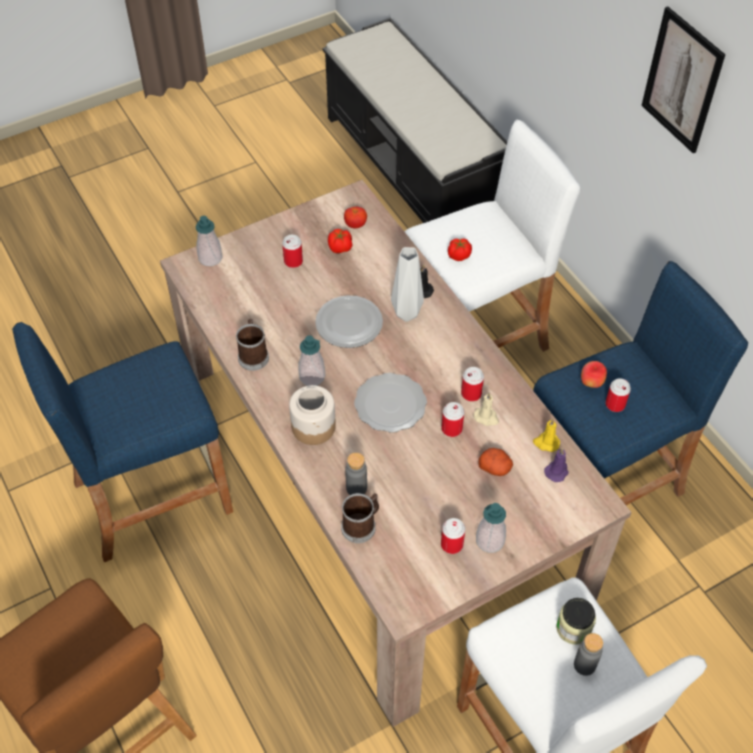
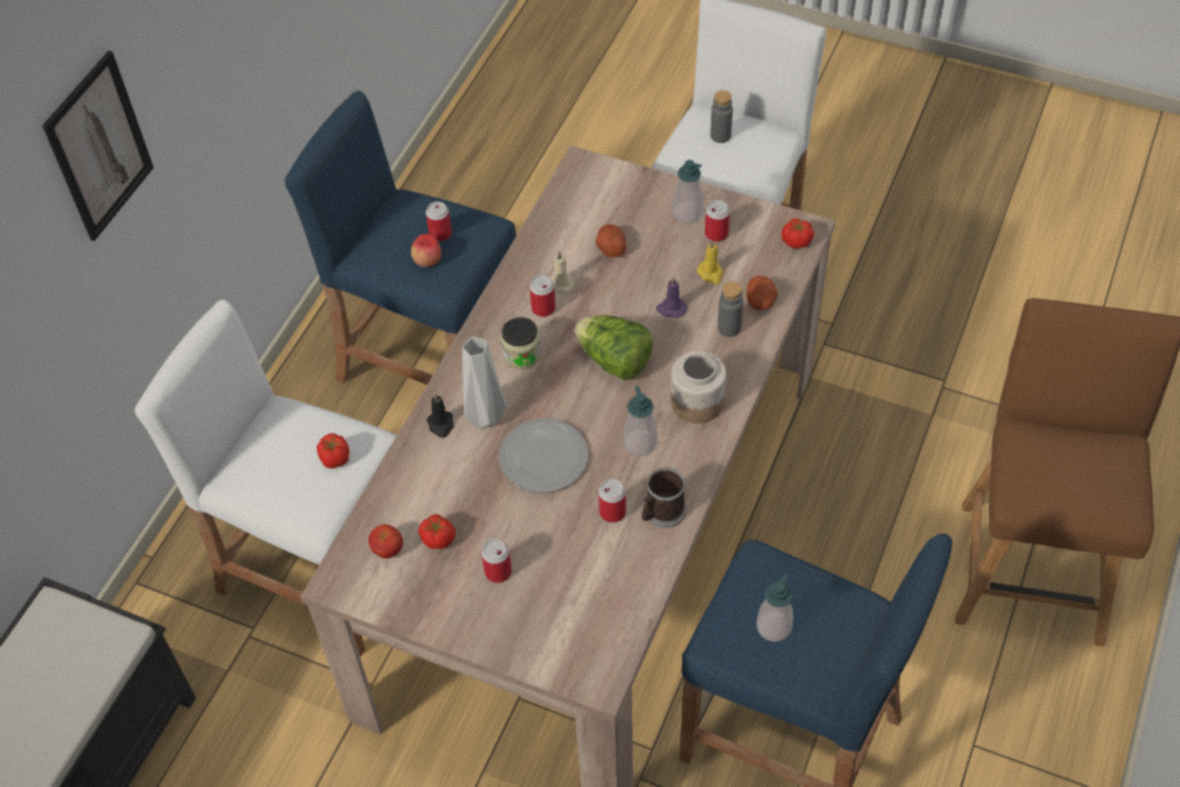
camera: 125 degrees left, 0 degrees up
soap dispenser [196,216,223,266] -> soap dispenser moved to [756,574,793,642]
mug [341,493,379,543] -> potato [746,276,778,310]
plate [354,373,427,433] -> lettuce [574,315,653,380]
can [441,402,464,437] -> can moved to [598,479,626,523]
yellow candle [533,419,560,452] -> yellow candle moved to [697,240,723,284]
purple candle [544,448,569,482] -> purple candle moved to [656,276,687,318]
jar [556,598,596,645] -> jar moved to [501,317,541,370]
none -> tomato [782,218,814,249]

